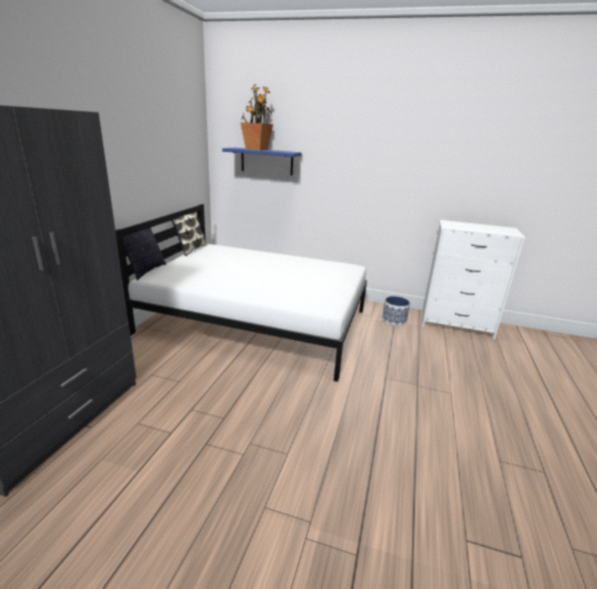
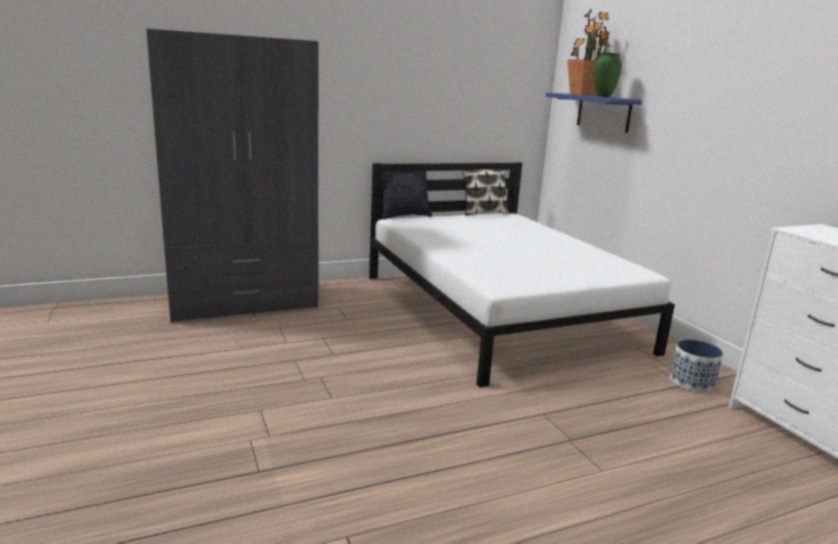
camera: 50 degrees right, 5 degrees down
none -> green vase [594,52,622,98]

